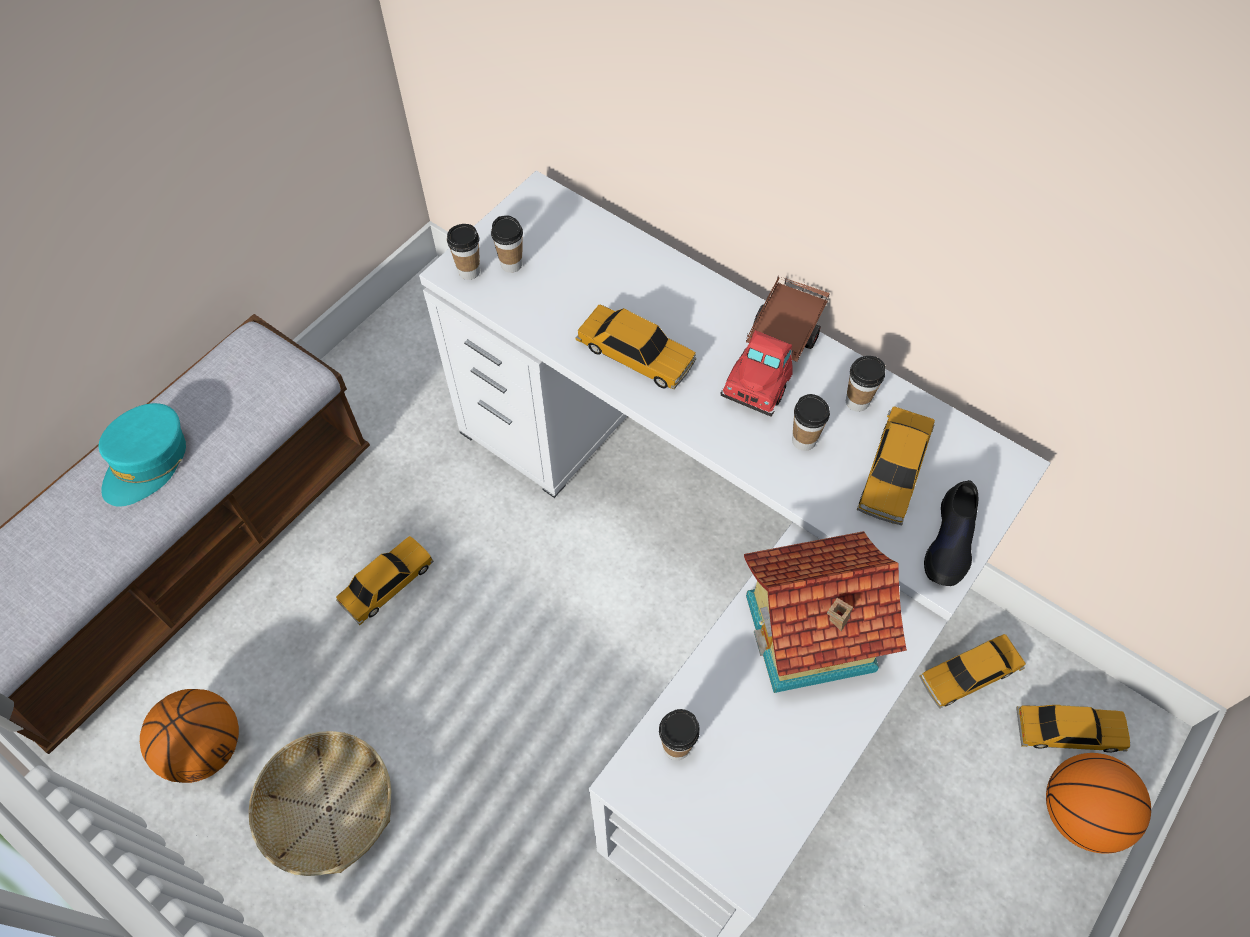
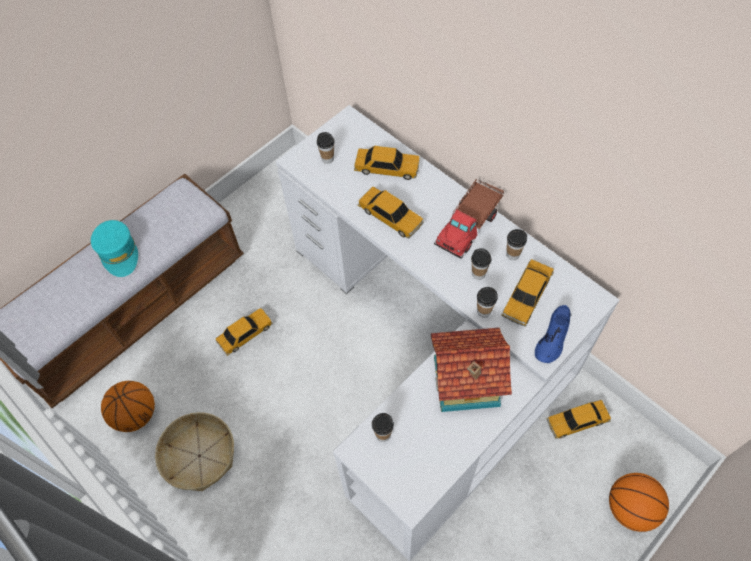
camera: 10 degrees right, 0 degrees up
turquoise cap [99,403,186,507] -> turquoise cap turned 60 degrees counterclockwise [91,220,138,277]
cup [447,224,480,280] -> cup moved to [477,287,498,318]
black shoe [924,480,978,586] -> blue shoe [535,305,570,363]
toy car [1016,705,1130,752] -> toy car moved to [354,146,420,180]

